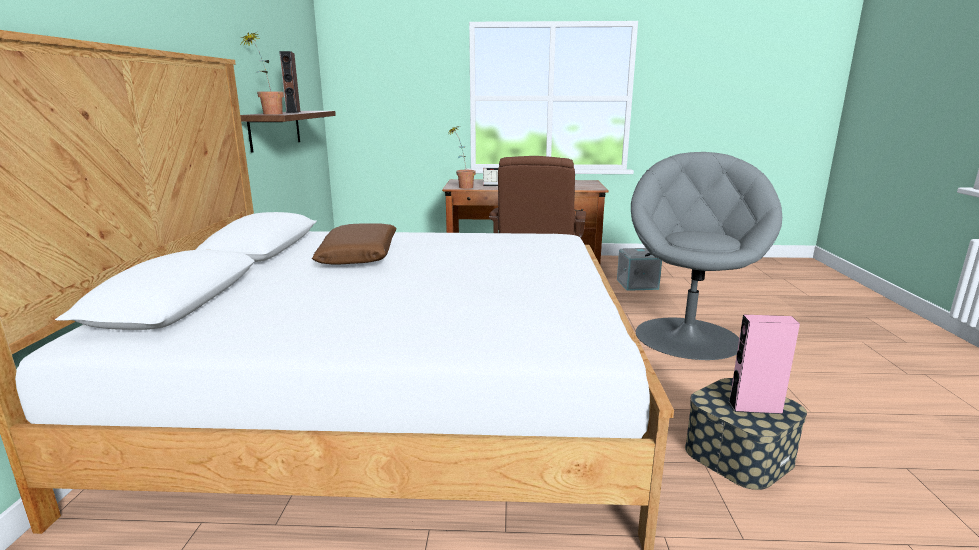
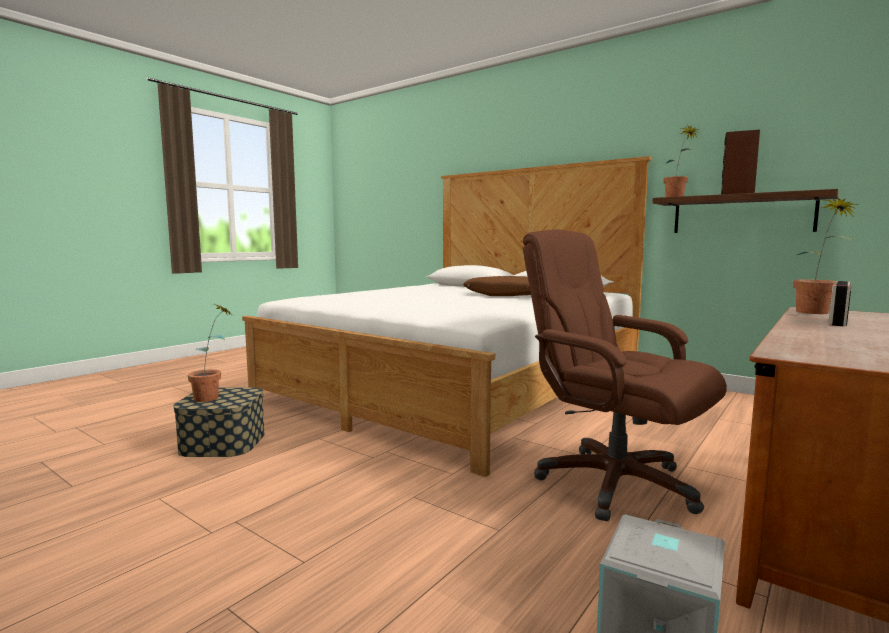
camera: 125 degrees right, 10 degrees down
grey armchair [631,152,782,360] -> none
pink speaker [729,315,800,414] -> potted plant [187,304,233,402]

